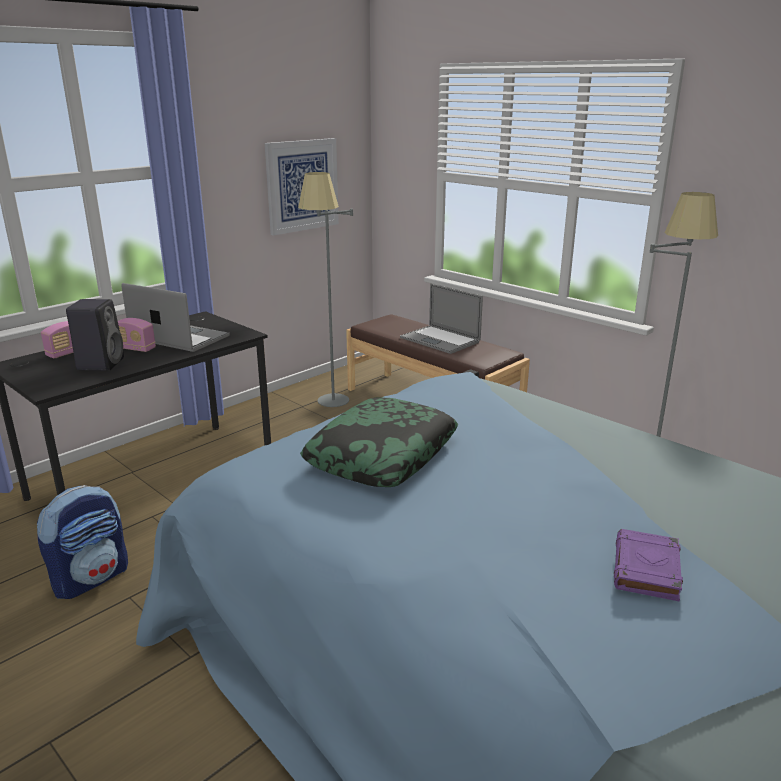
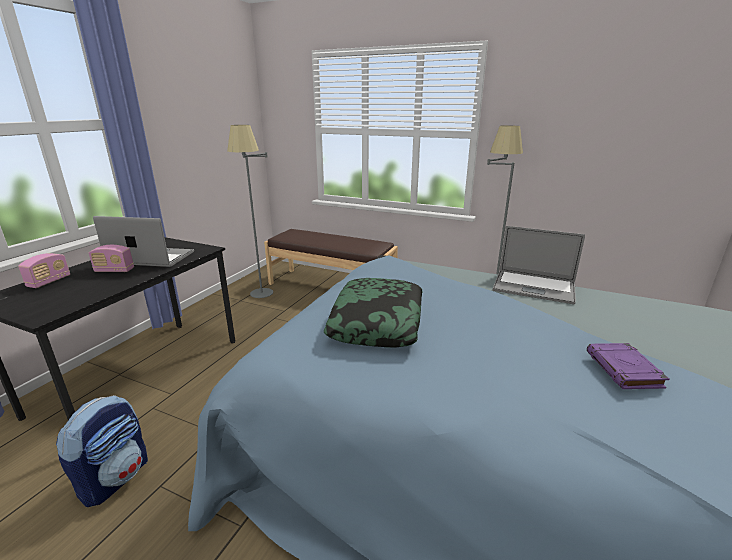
camera: 20 degrees left, 0 degrees up
black speaker [66,299,124,371] -> none
picture [265,138,339,236] -> none
laptop [400,284,483,354] -> laptop moved to [493,226,585,305]

